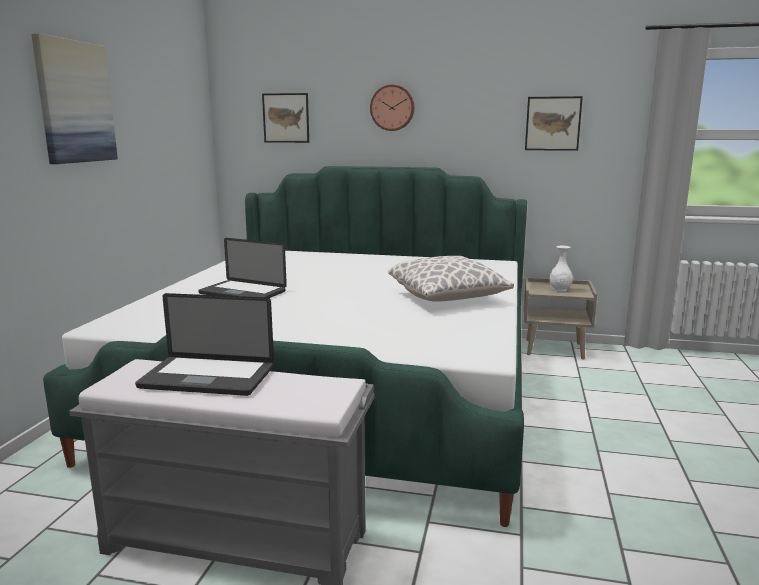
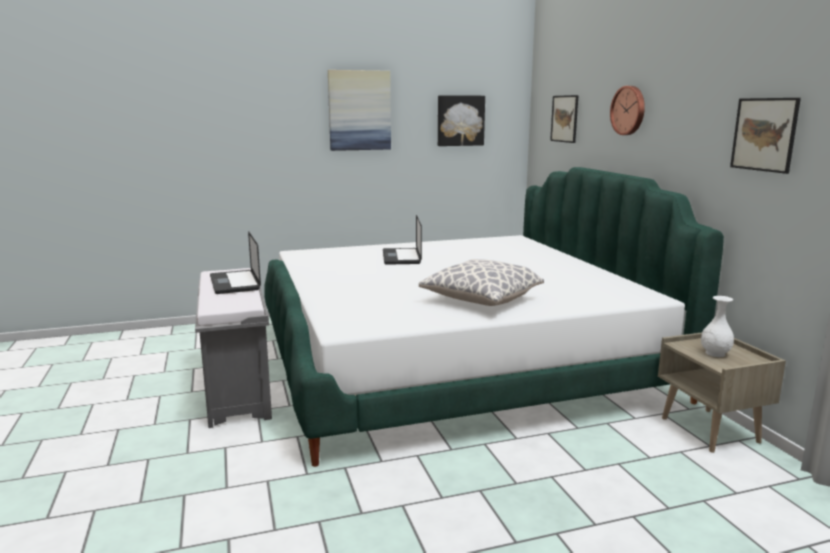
camera: 60 degrees right, 0 degrees up
none -> picture [438,95,485,146]

